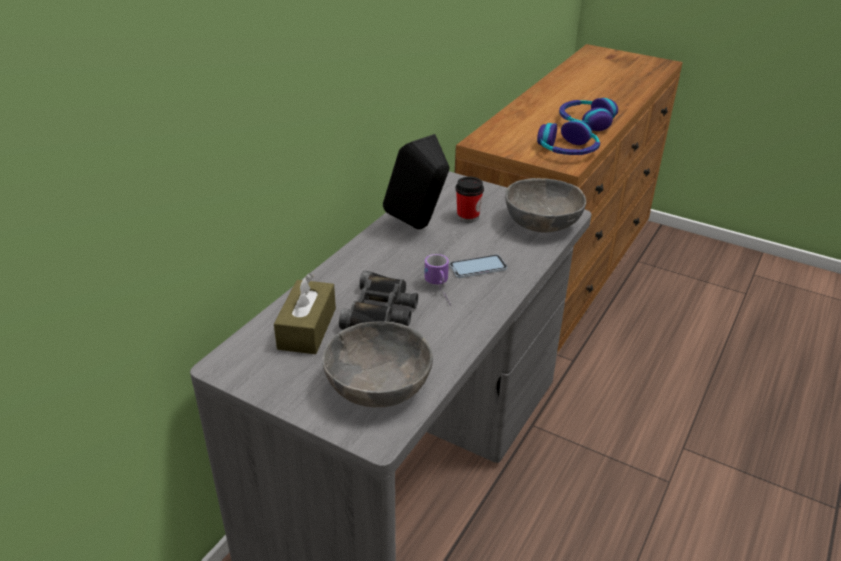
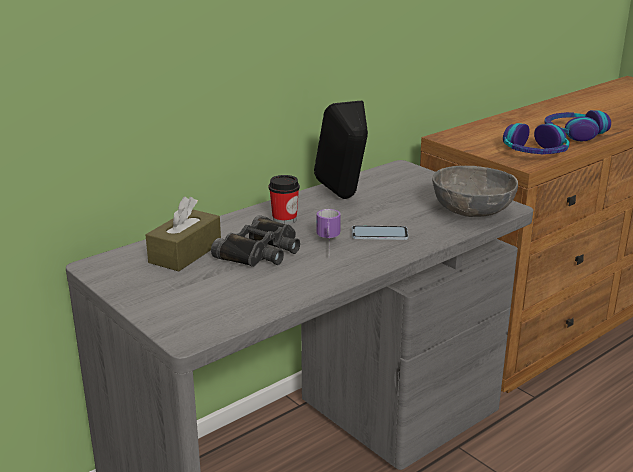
camera: 20 degrees right, 10 degrees down
grey bowl [322,321,433,407] -> none
cup [456,177,484,223] -> cup moved to [269,175,300,224]

